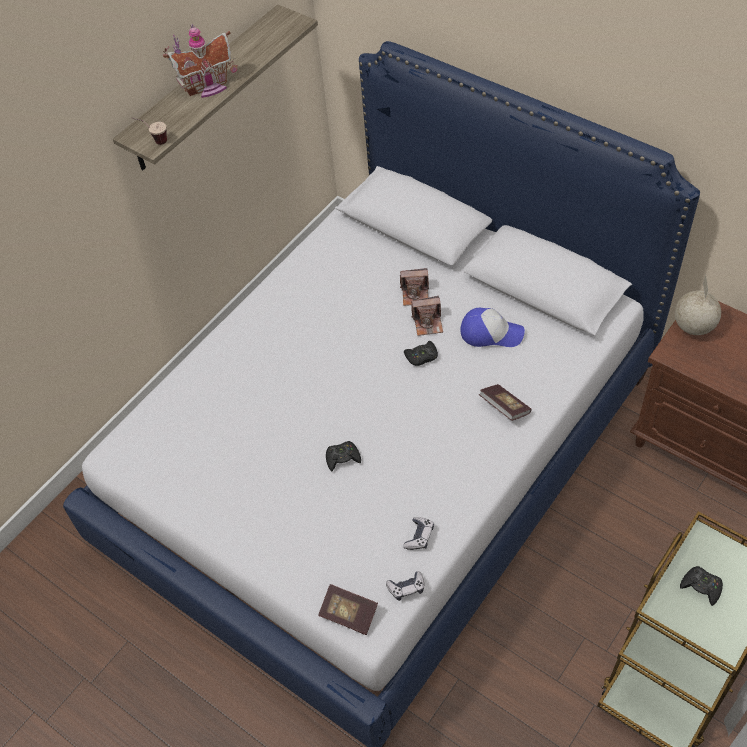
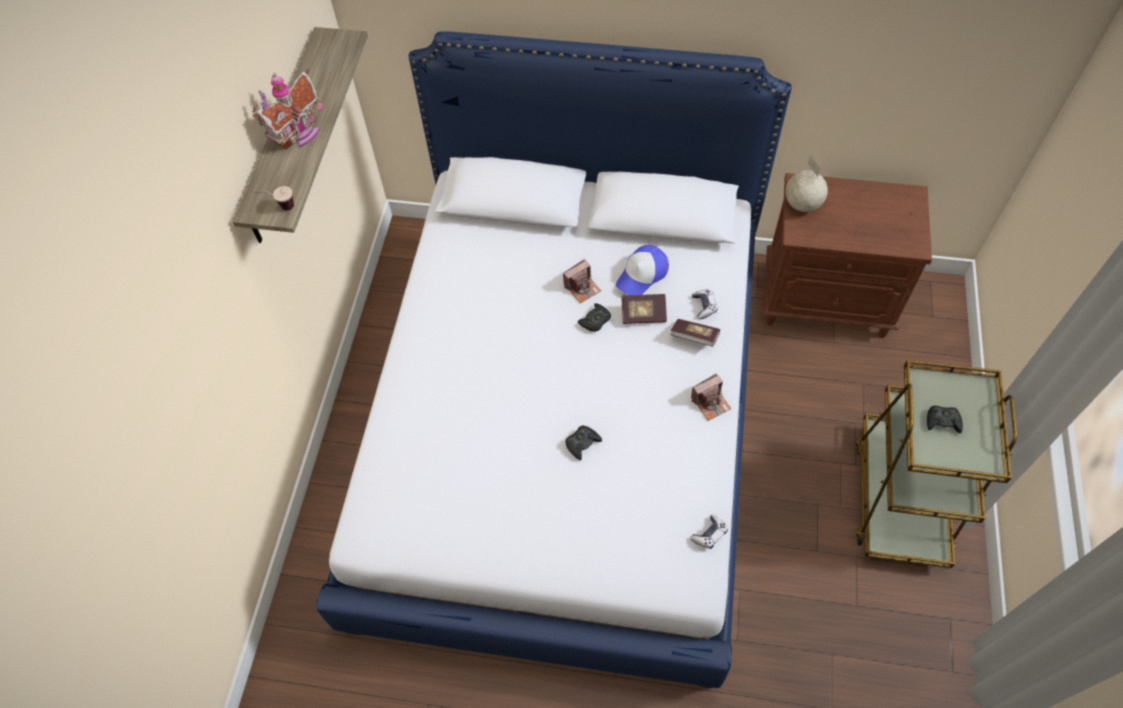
camera: 30 degrees left, 5 degrees up
book [318,584,378,635] -> book moved to [621,294,667,324]
camera [400,268,429,306] -> camera moved to [691,373,731,421]
game controller [403,517,434,550] -> game controller moved to [692,289,717,319]
cap [460,308,525,347] -> cap turned 150 degrees clockwise [616,245,669,295]

